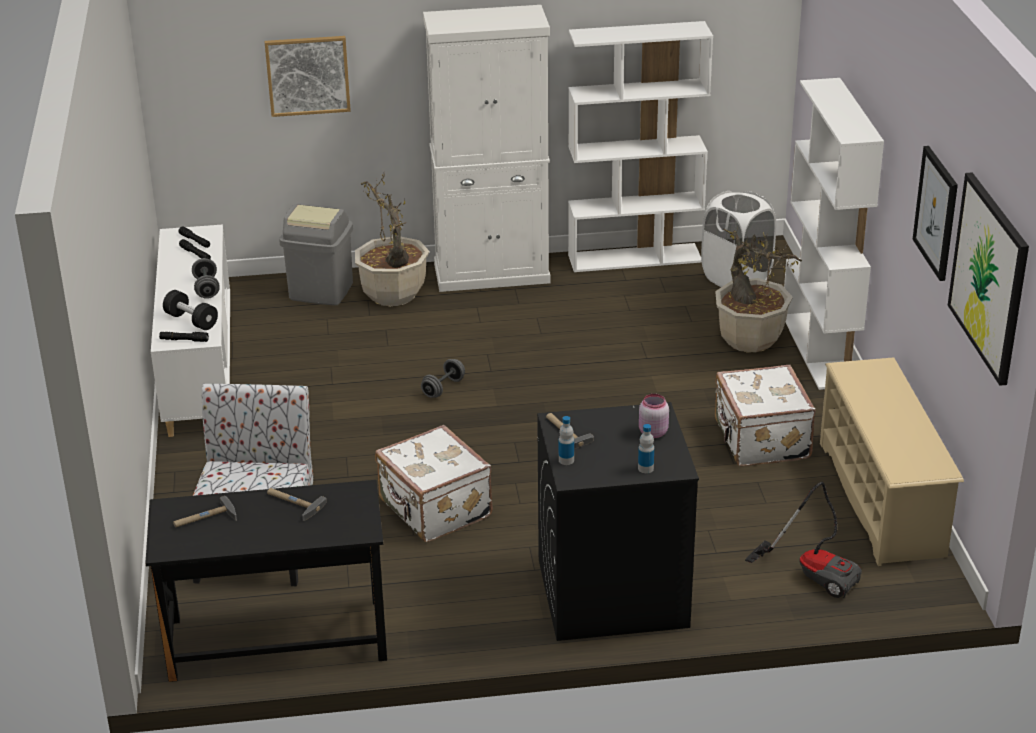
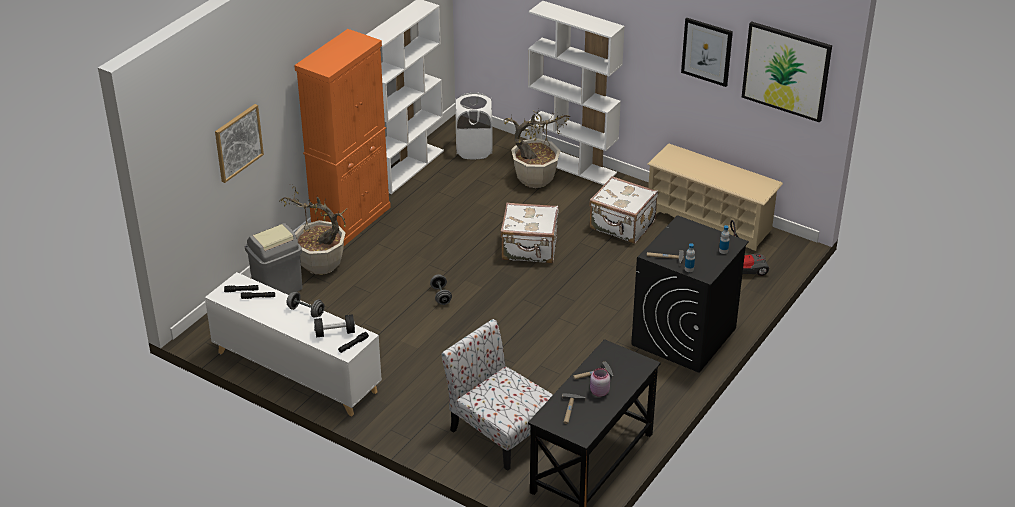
camera: 50 degrees left, 5 degrees up
white suitcase [375,425,492,542] -> white suitcase moved to [500,203,559,263]
white cabinet [423,5,551,292] -> orange cabinet [294,29,391,246]
pink jar [639,394,669,438] -> pink jar moved to [590,368,610,397]

